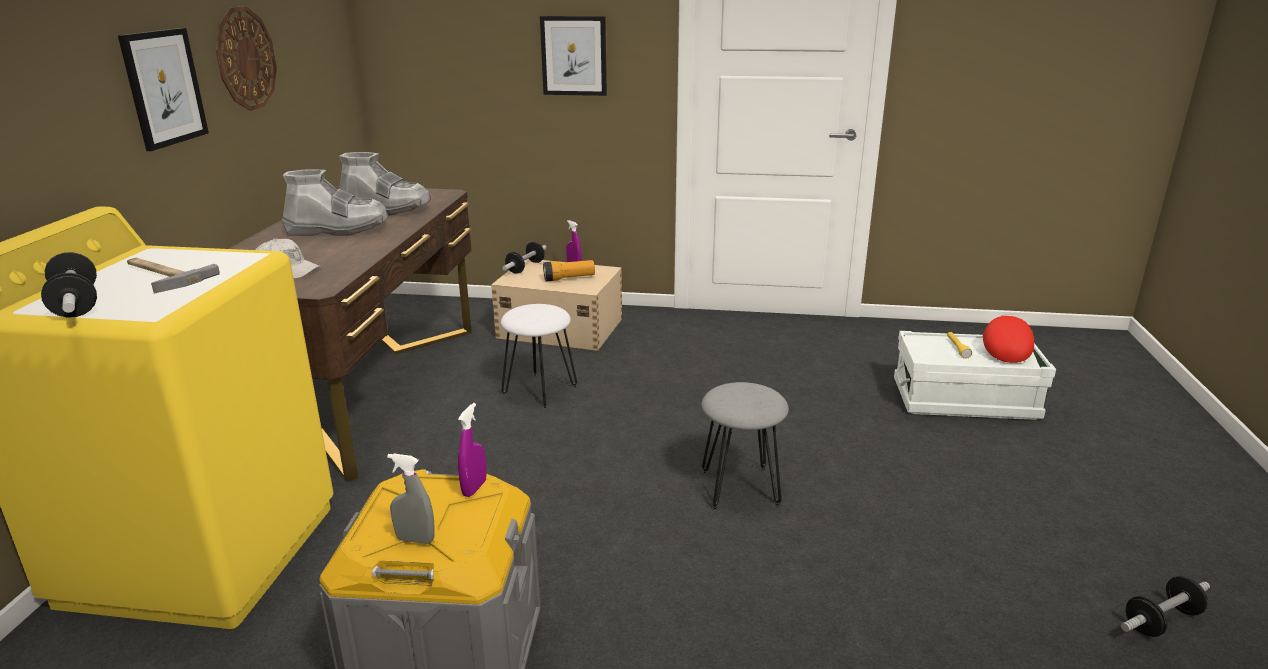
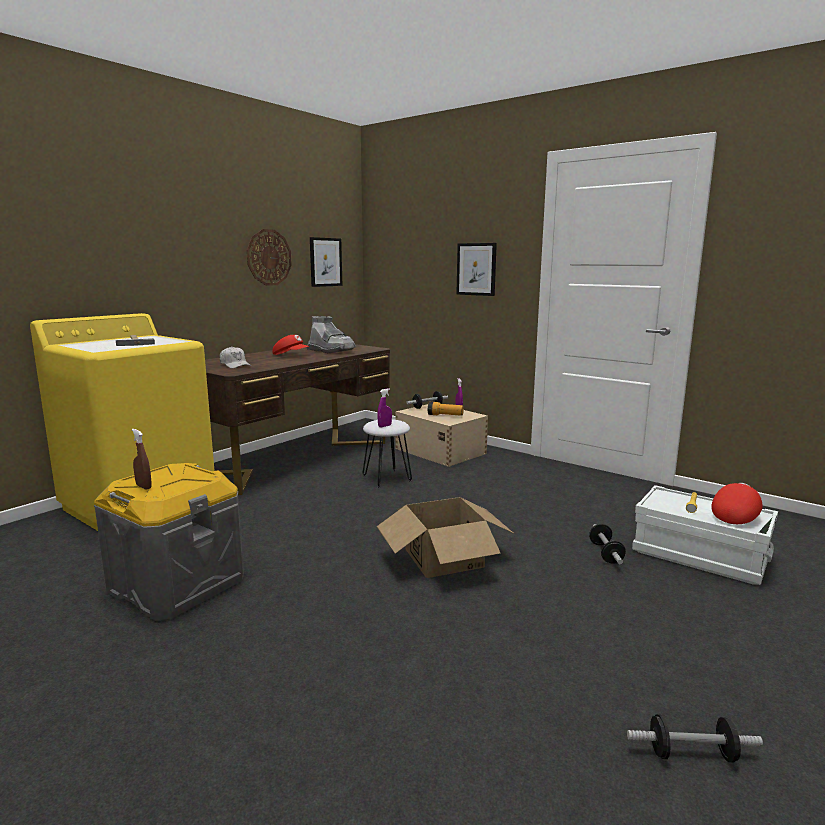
camera: 30 degrees right, 10 degrees down
dumbbell [41,252,97,318] -> dumbbell moved to [589,524,626,564]
picture [118,28,209,151] -> picture moved to [310,237,342,287]
grey boot [282,169,388,236] -> red cap [272,335,310,355]
grey spray bottle [387,454,435,544] -> brown spray bottle [132,429,152,490]
purple spray bottle [458,403,487,497] -> purple spray bottle moved to [377,388,392,427]
grey stool [701,382,789,510] -> cardboard box [377,497,513,578]

